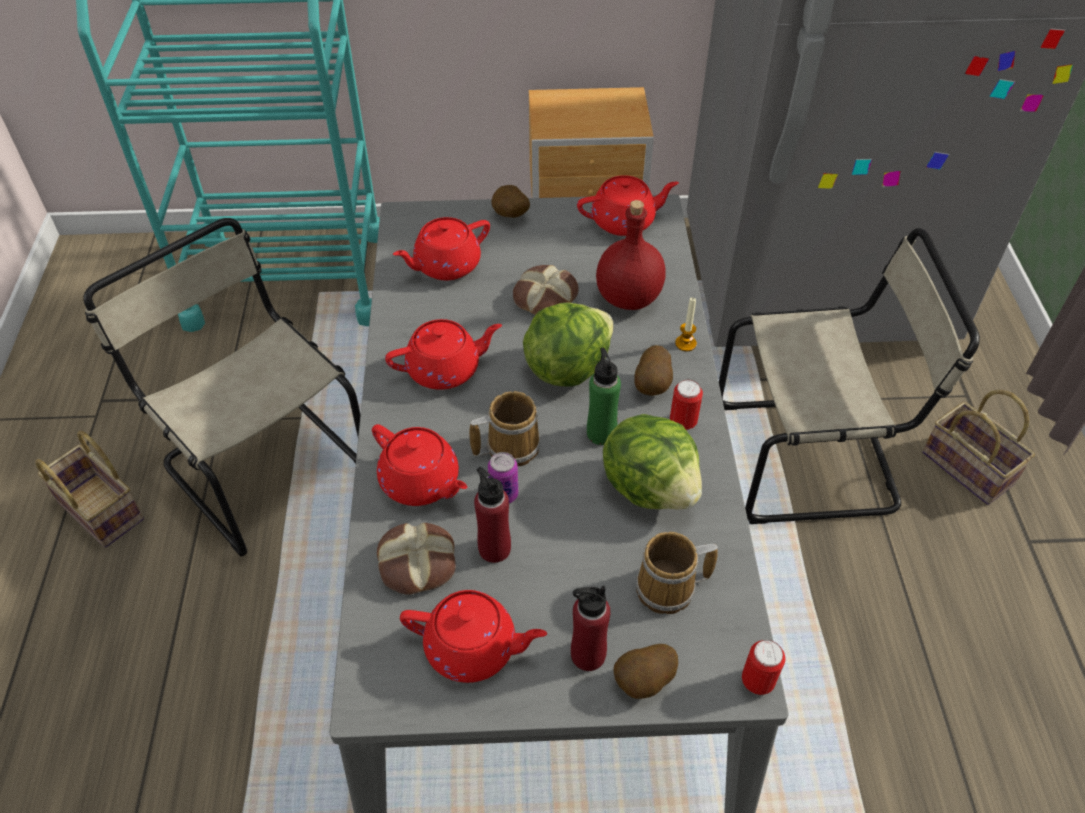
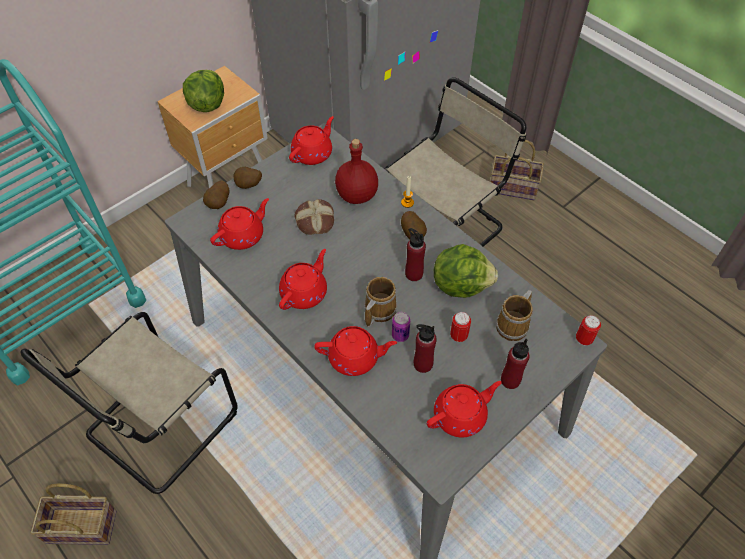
camera: 40 degrees left, 5 degrees up
beige chair [83,218,360,557] -> beige chair turned 60 degrees counterclockwise [20,312,238,494]
bread [377,523,456,595] -> none
red teapot [393,217,490,280] -> red teapot turned 150 degrees counterclockwise [210,198,269,250]
lettuce [523,302,613,387] -> lettuce moved to [183,70,224,112]
green bottle [587,348,621,445] -> red bottle [405,228,426,281]
potato [613,644,678,699] -> potato moved to [203,180,230,209]
can [670,380,703,431] -> can moved to [450,312,471,342]

